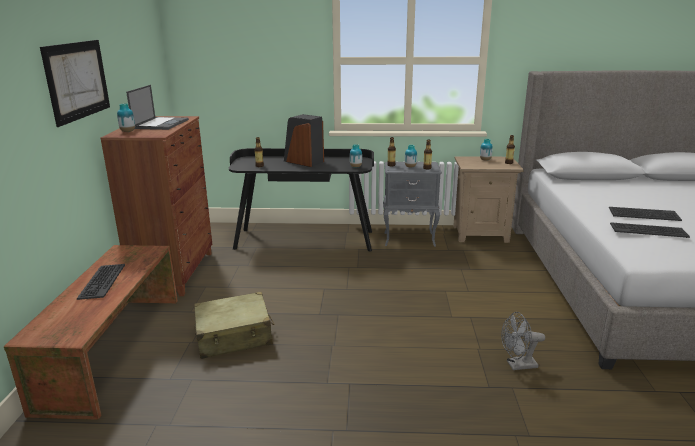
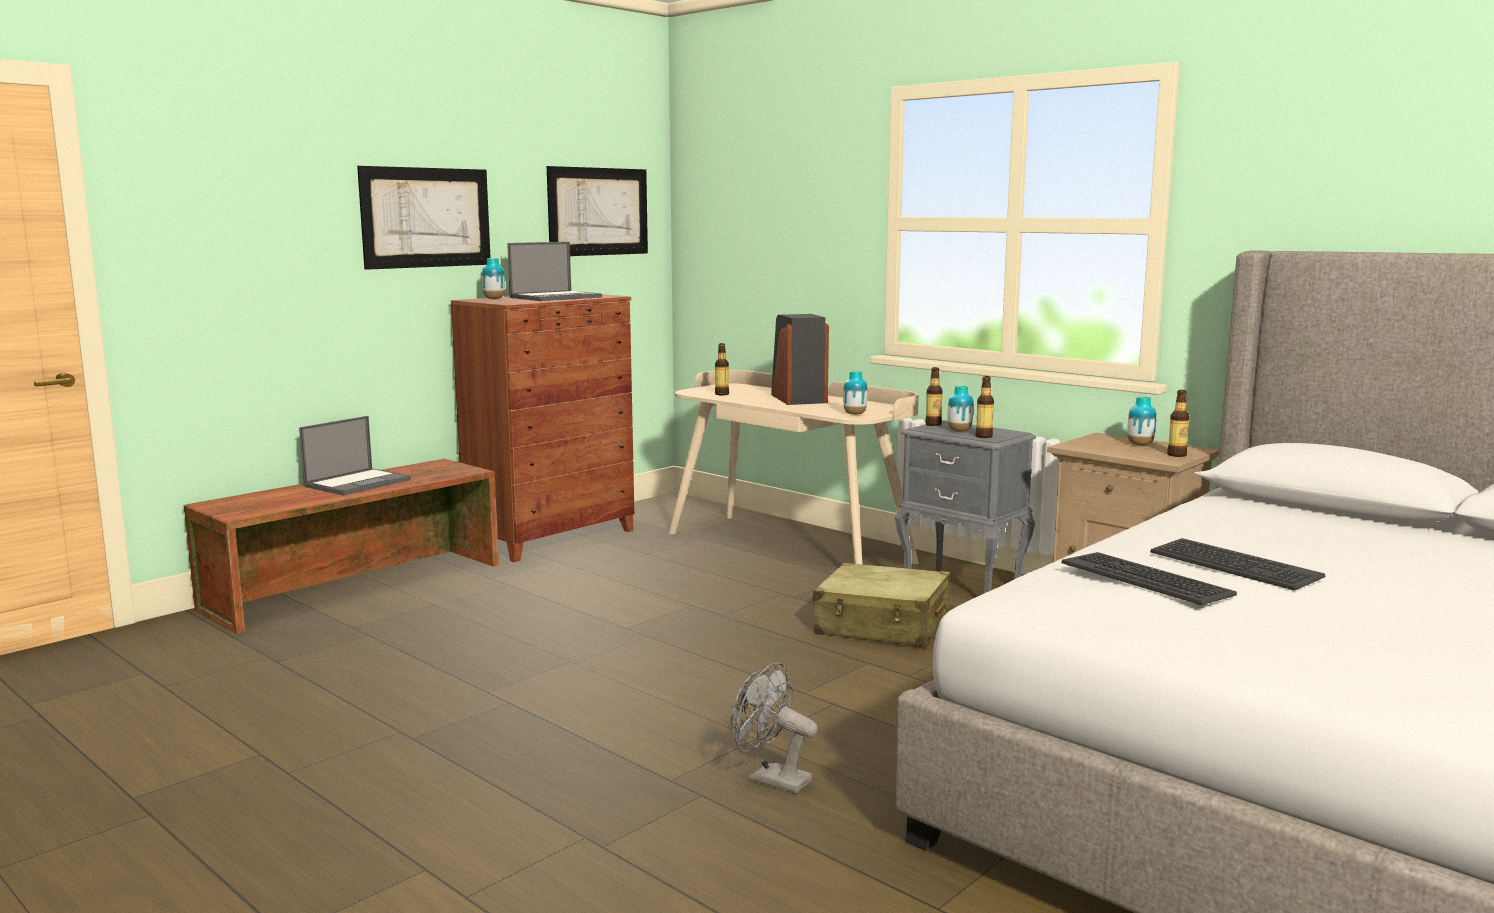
camera: 40 degrees right, 10 degrees down
keyboard [77,264,125,300] -> laptop [299,416,411,496]
beige suitcase [194,292,275,359] -> beige suitcase moved to [813,563,951,647]
black desk [229,148,374,252] -> beige desk [669,370,919,565]
none -> picture [547,166,648,256]

